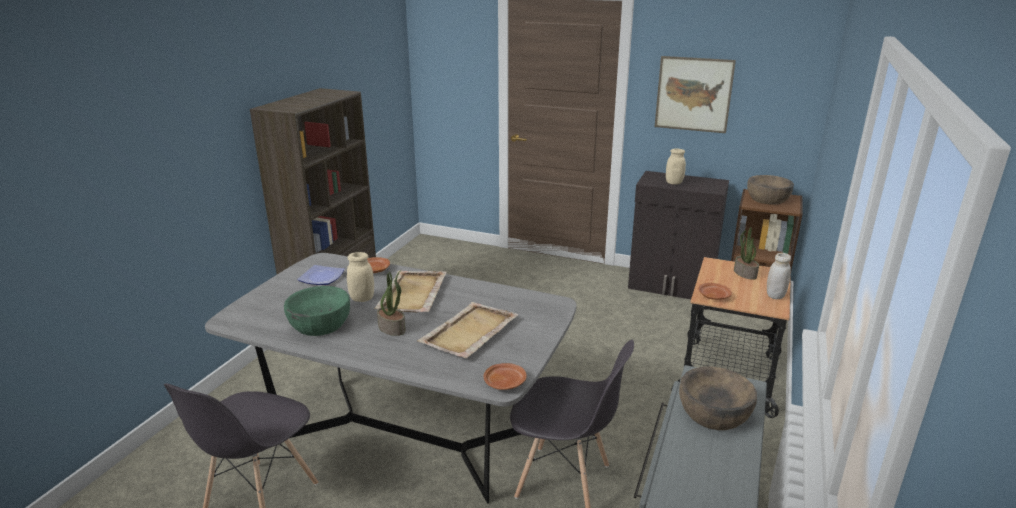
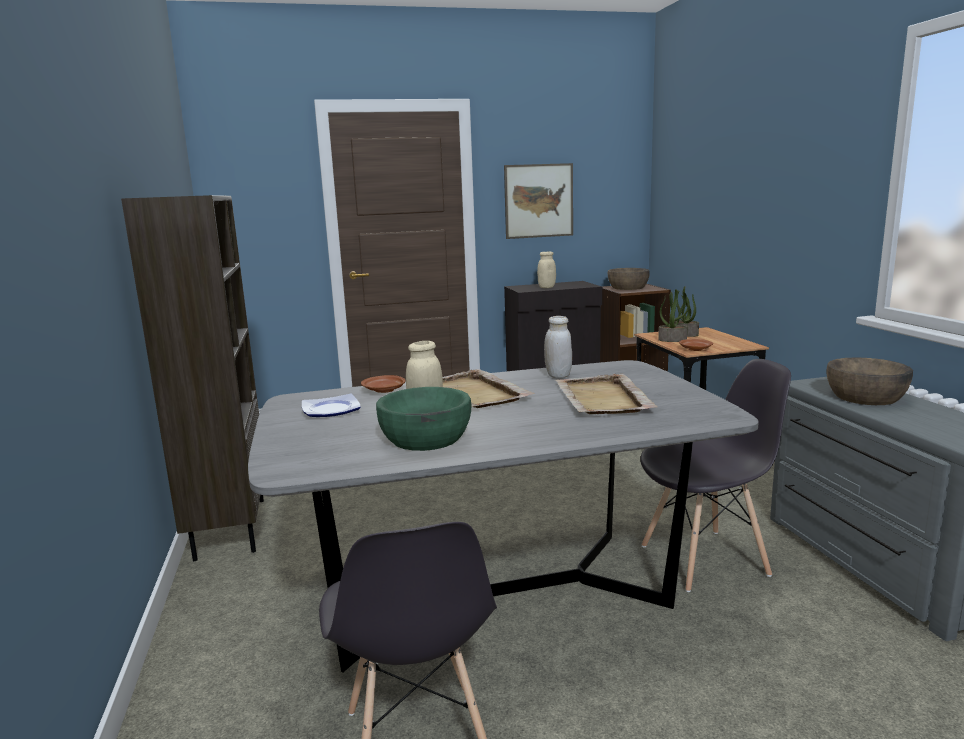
camera: 35 degrees left, 10 degrees down
potted plant [377,270,406,336] -> potted plant moved to [658,289,690,342]
brown plate [484,363,527,390] -> none
white jar [767,253,791,299] -> white jar moved to [544,316,572,378]

